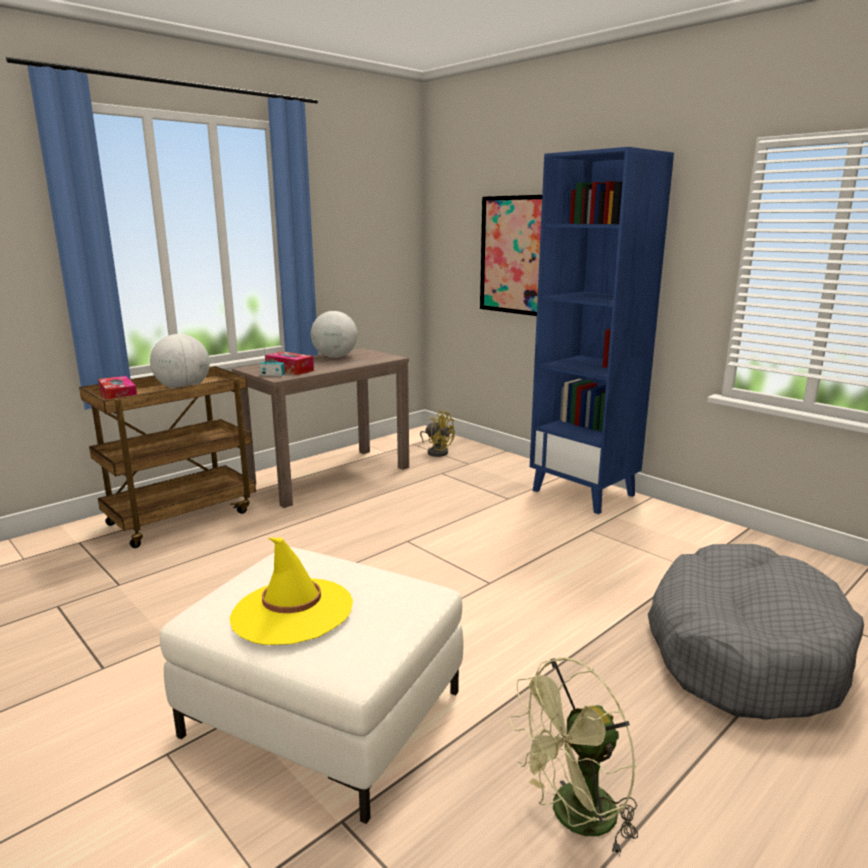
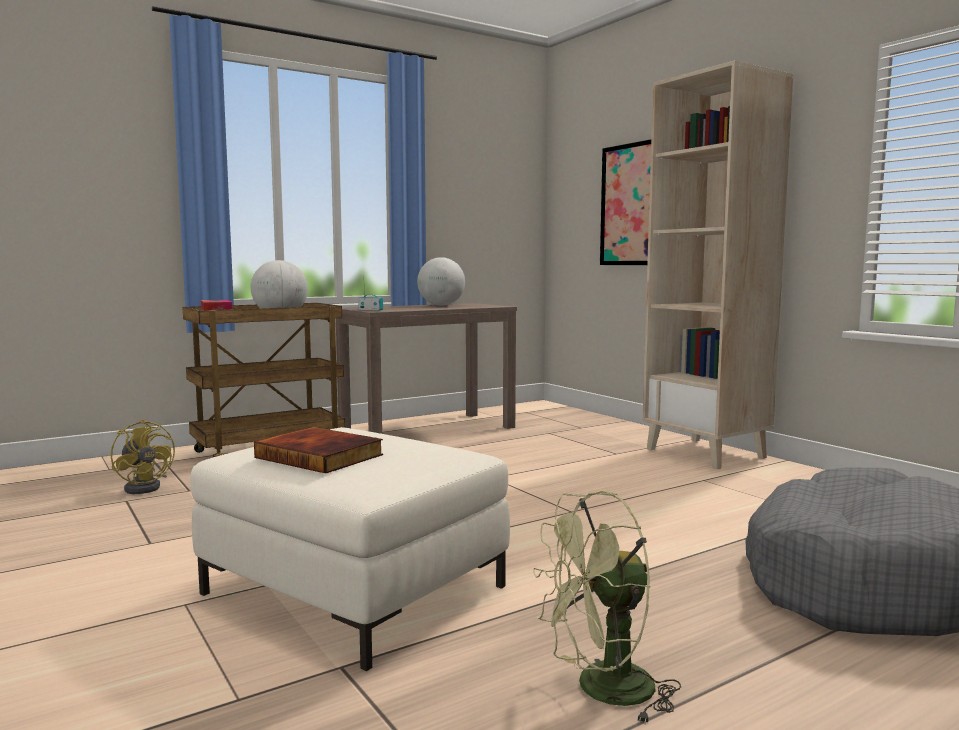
camera: 10 degrees right, 10 degrees down
yellow hat [230,538,353,645] -> book [254,427,383,473]
tissue box [265,351,314,375] -> none
yellow fan [420,410,455,457] -> yellow fan moved to [111,420,175,494]
blue bookcase [530,147,674,514] -> beige bookcase [643,60,793,469]

